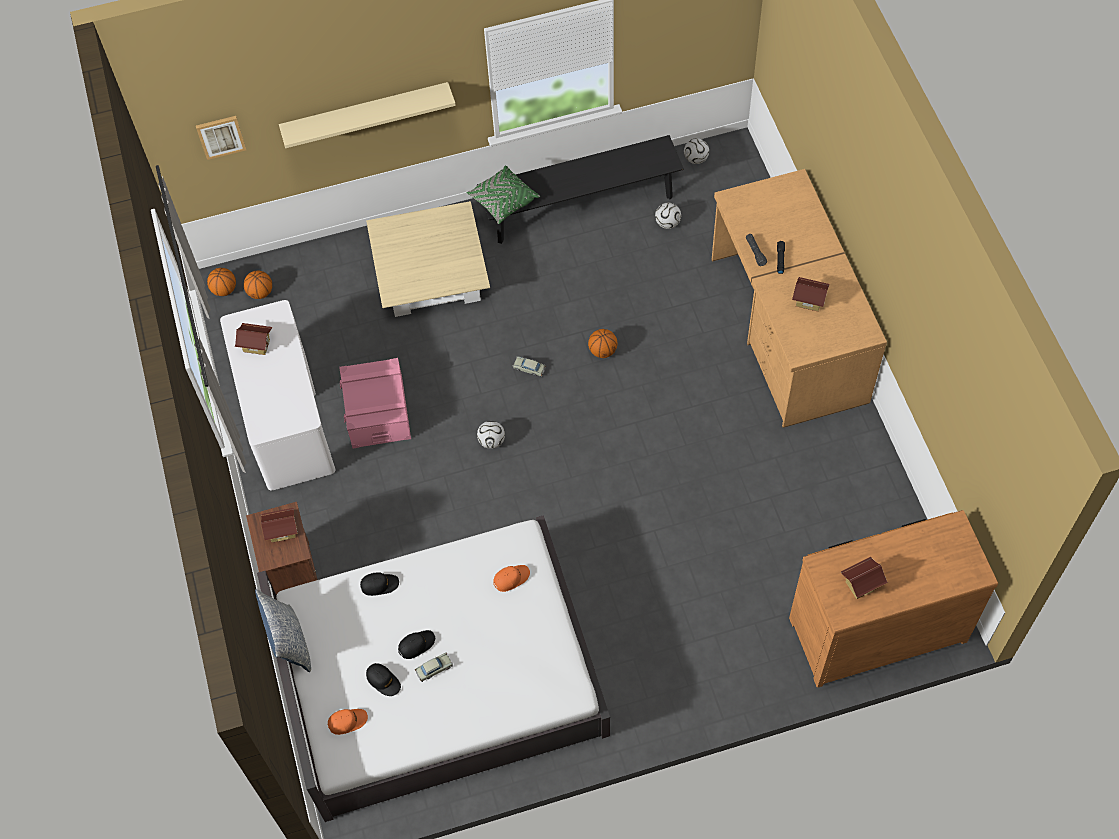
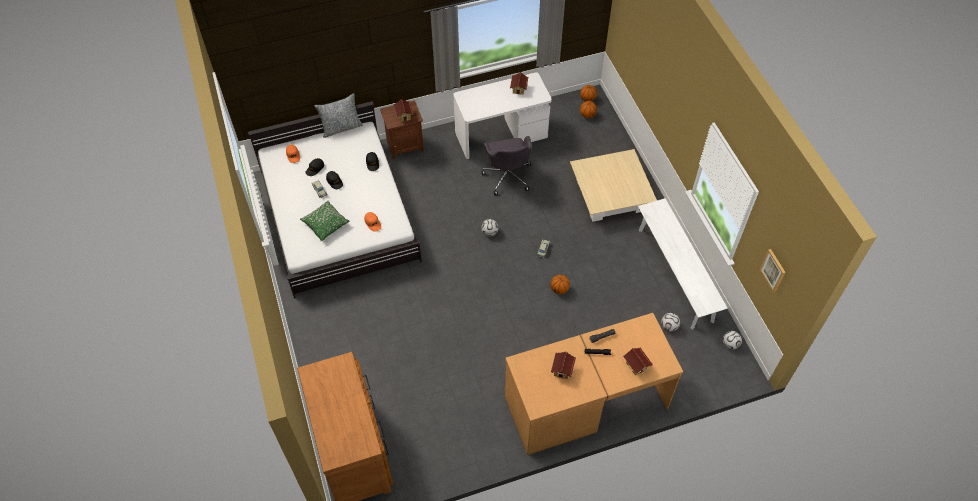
camera: 85 degrees right, 5 degrees down
picture [196,116,246,160] -> picture moved to [760,249,785,292]
beige shelf [279,82,456,148] -> none
pink storage box [339,358,411,448] -> grey office chair [481,136,532,195]
green pillow [466,165,540,224] -> green pillow moved to [300,200,349,242]
black bench [477,135,684,244] -> white bench [638,198,728,329]
toy house [841,557,888,599] -> toy house moved to [623,348,653,376]

